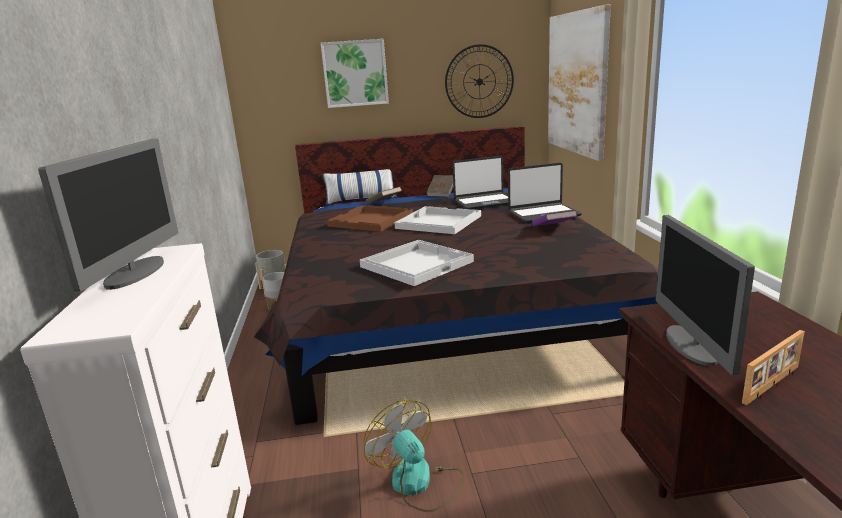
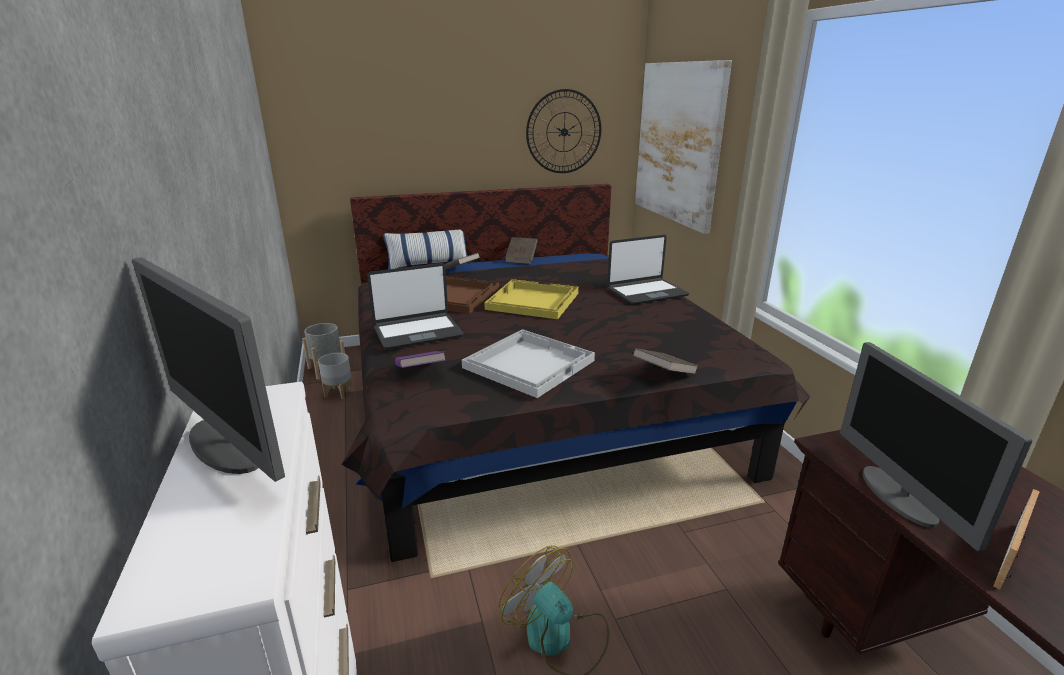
camera: 10 degrees left, 5 degrees up
monitor [38,139,178,291] -> monitor turned 135 degrees clockwise [132,257,285,482]
picture [321,39,389,108] -> none
white tray [394,206,481,234] -> yellow tray [484,279,579,319]
laptop [452,156,508,209] -> laptop moved to [367,263,464,350]
purple book [532,210,577,226] -> purple book moved to [395,351,446,368]
none -> brown book [633,348,697,374]

